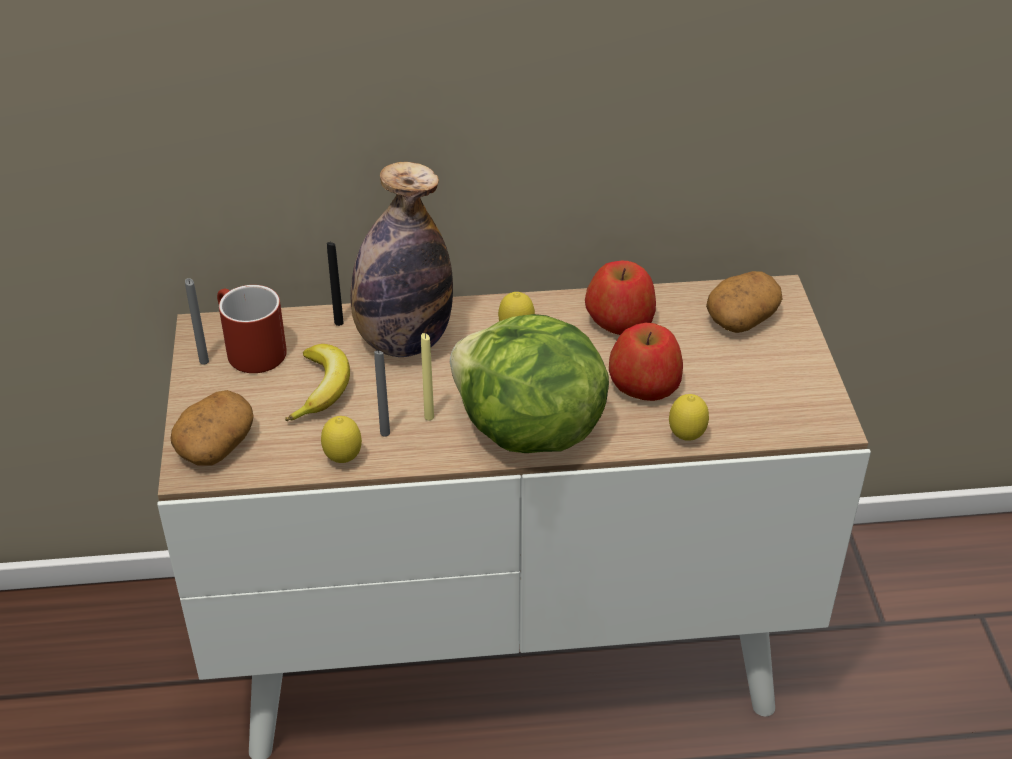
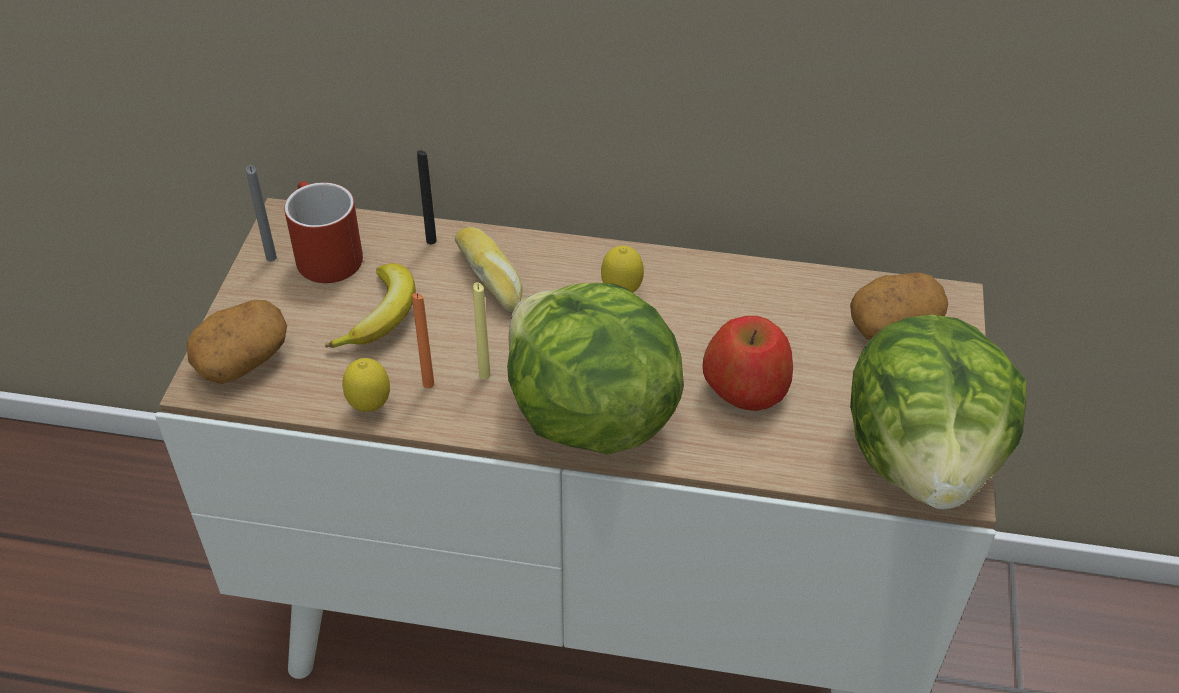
camera: 15 degrees right, 5 degrees up
bottle [350,162,453,357] -> bread [455,227,522,313]
grey candle [374,349,390,437] -> orange candle [412,293,434,388]
apple [585,261,656,335] -> none
lemon [669,394,709,441] -> none
none -> lettuce [850,315,1026,509]

